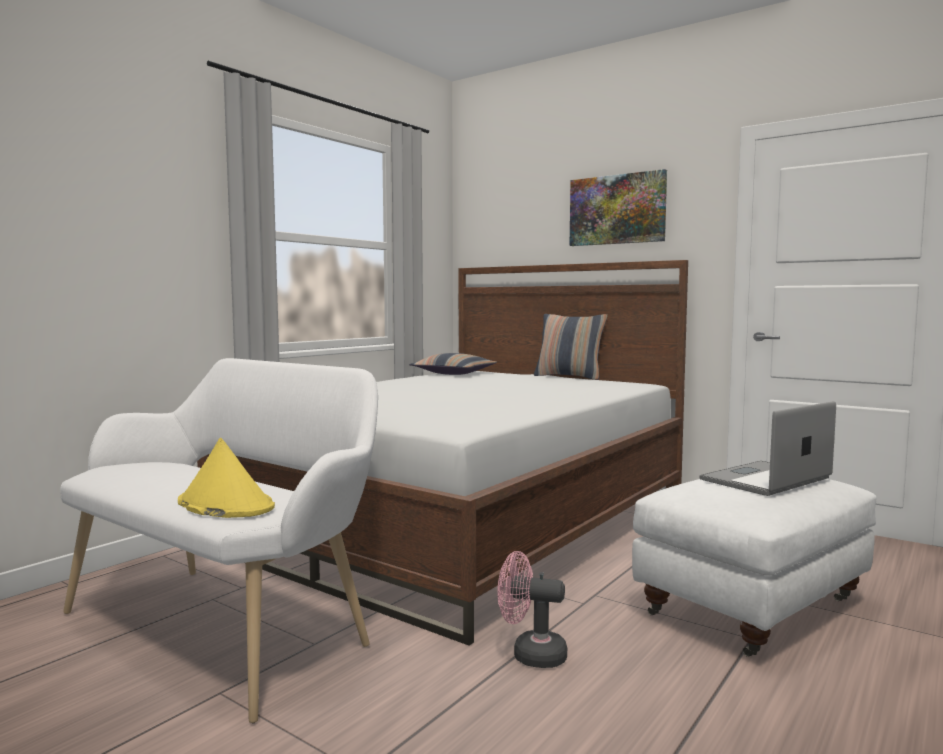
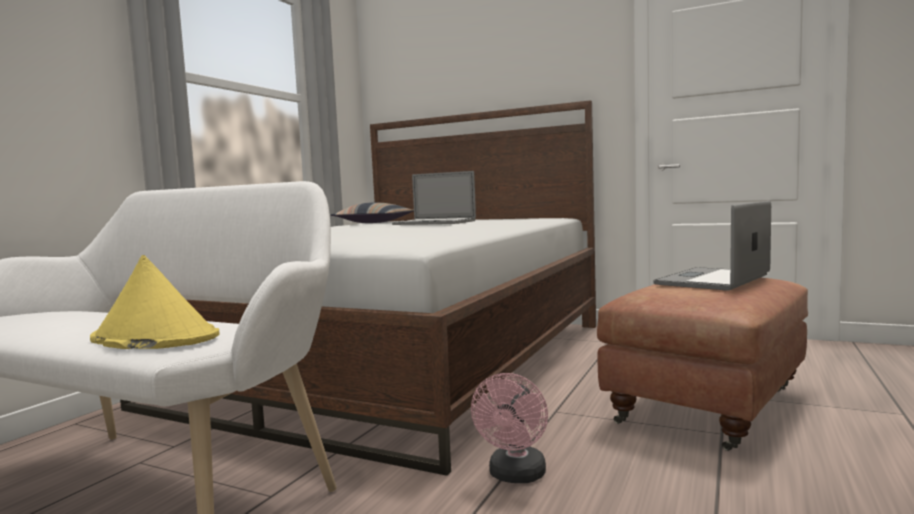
camera: 10 degrees left, 0 degrees up
pink fan [498,551,568,668] -> pink fan turned 75 degrees counterclockwise [471,373,548,483]
pillow [534,314,607,380] -> none
picture [569,169,667,246] -> none
white ottoman [632,479,877,657] -> brown ottoman [597,278,808,451]
none -> laptop [392,171,476,225]

